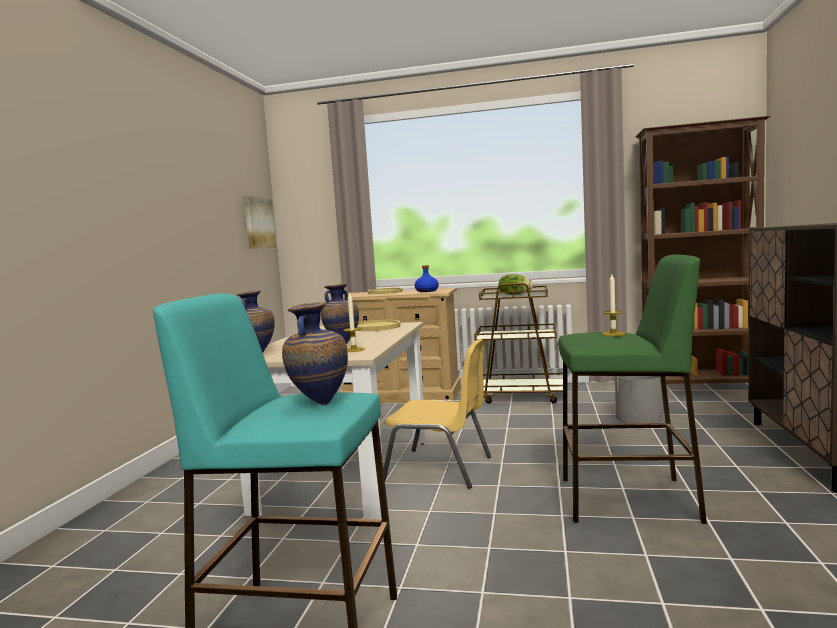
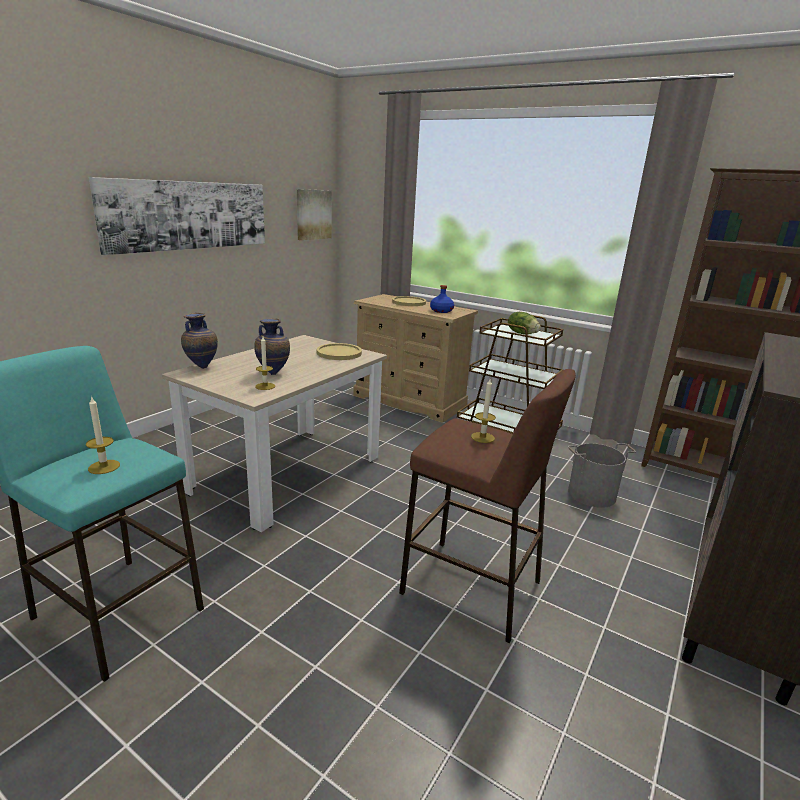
camera: 20 degrees right, 15 degrees up
vase [282,302,348,406] -> candle [86,396,120,474]
yellow chair [383,339,491,489] -> none
green stool [559,254,707,524] -> brown stool [399,369,576,643]
none -> picture [89,177,265,255]

